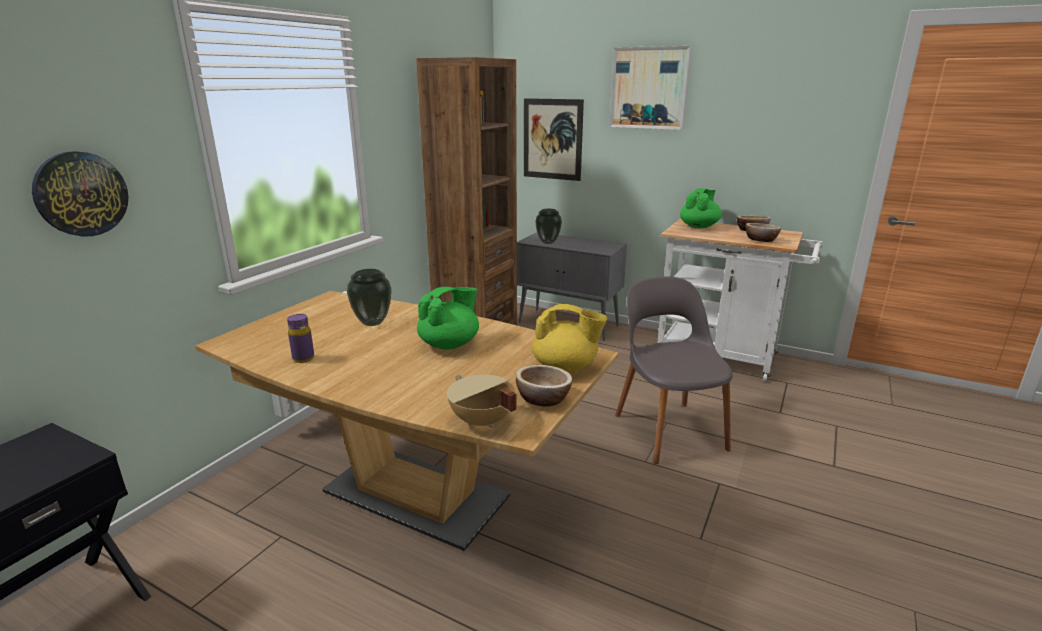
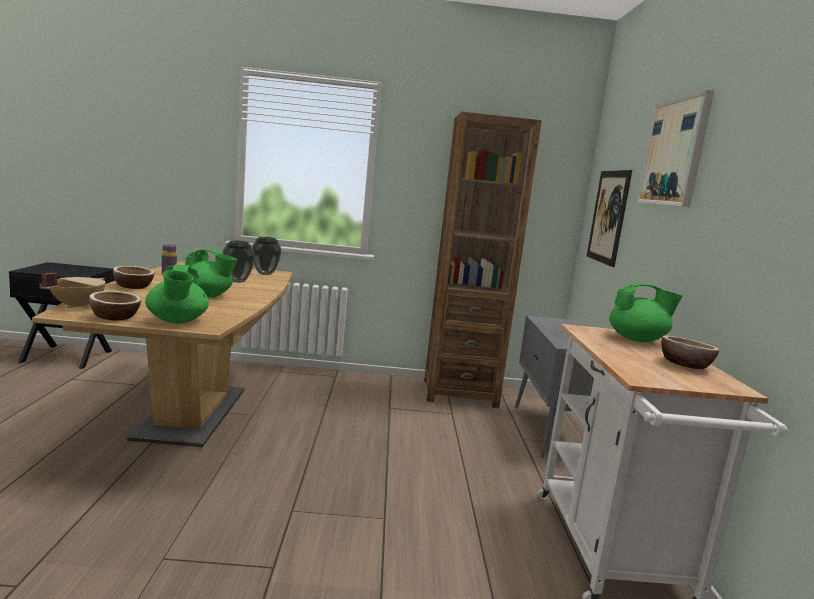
camera: 60 degrees right, 10 degrees down
wall clock [32,151,128,236] -> none
yellow teapot [532,304,607,372] -> green teapot [145,264,209,324]
vase [535,209,562,244] -> vase moved to [252,237,281,275]
grey chair [615,276,733,464] -> none
bowl [746,223,781,242] -> bowl moved to [113,266,154,289]

